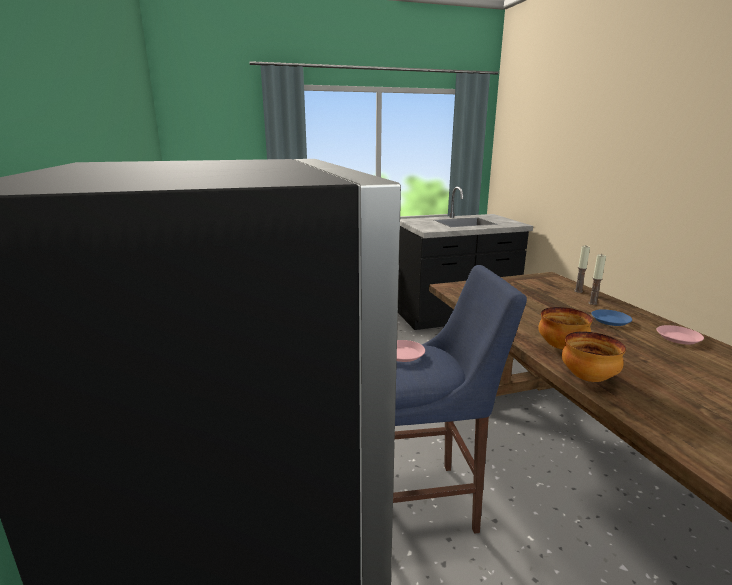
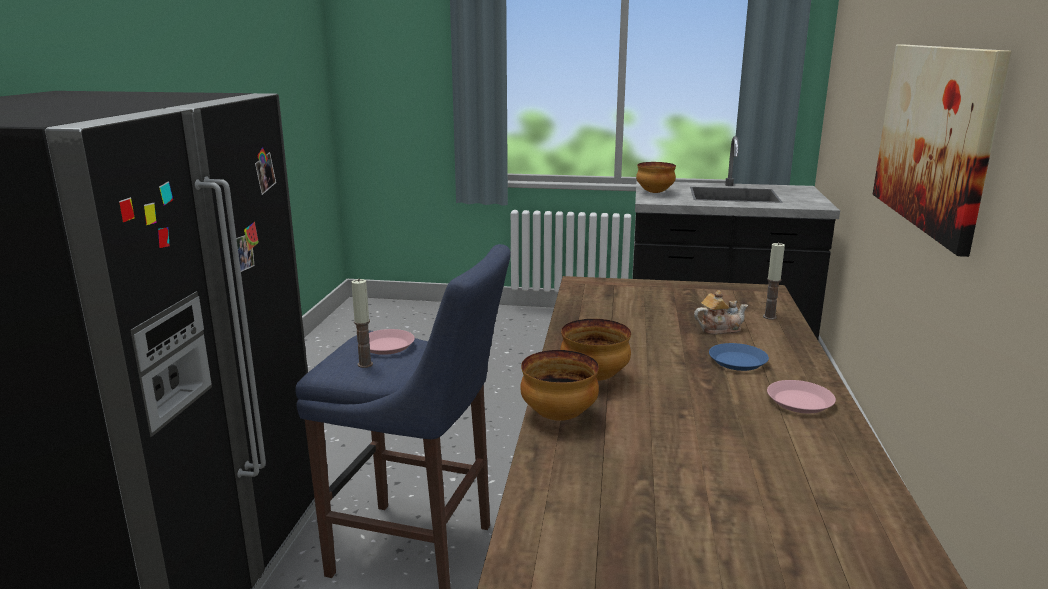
camera: 25 degrees right, 0 degrees up
candle [588,254,606,305] -> candle moved to [351,279,373,368]
none -> bowl [636,162,676,193]
none -> teapot [694,290,748,335]
none -> picture [873,45,1011,257]

